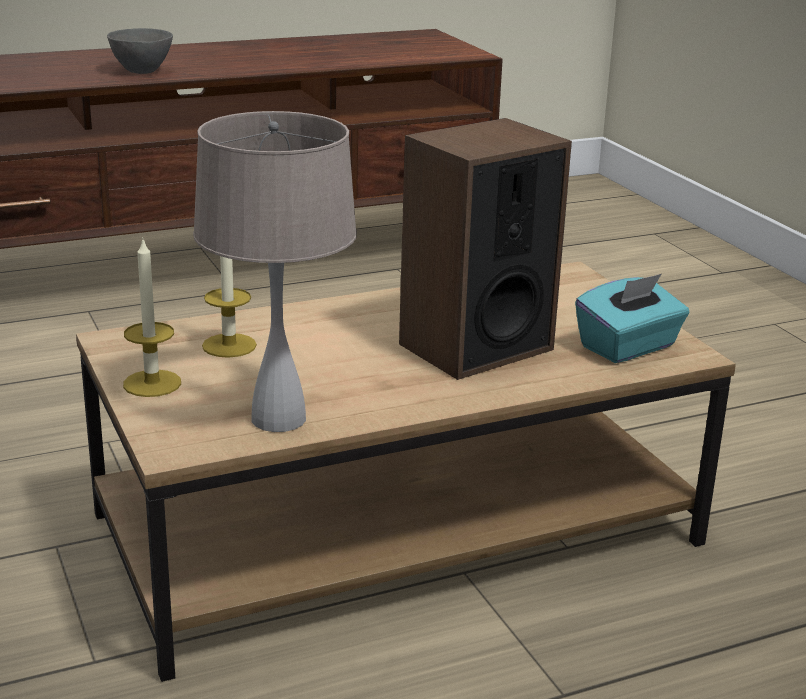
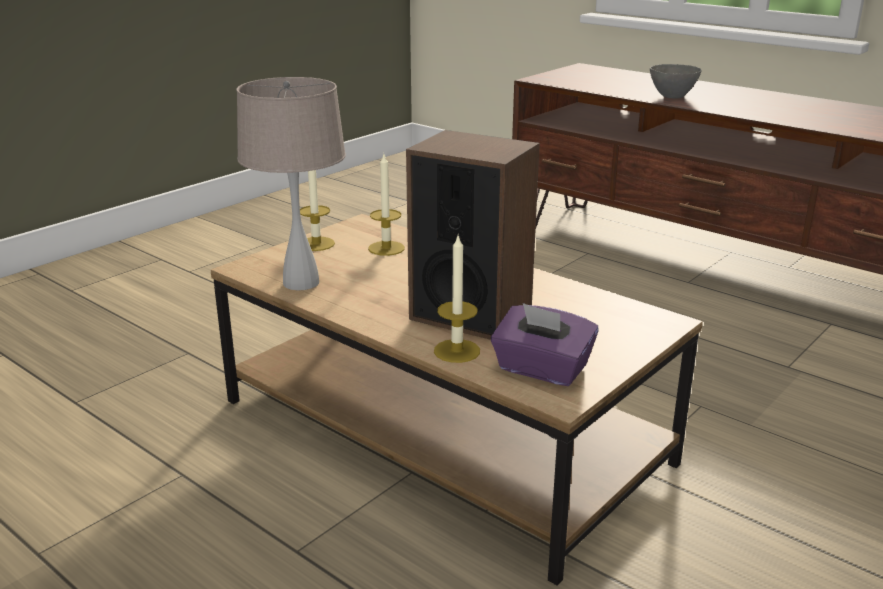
camera: 65 degrees right, 0 degrees up
turquoise tissue box [575,274,689,363] -> purple tissue box [491,303,599,386]
none -> candle [434,233,480,363]

